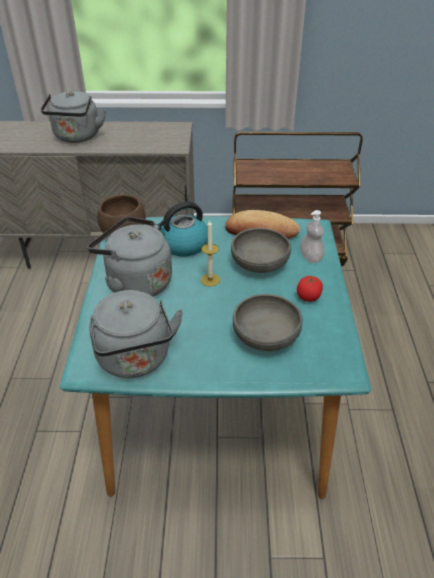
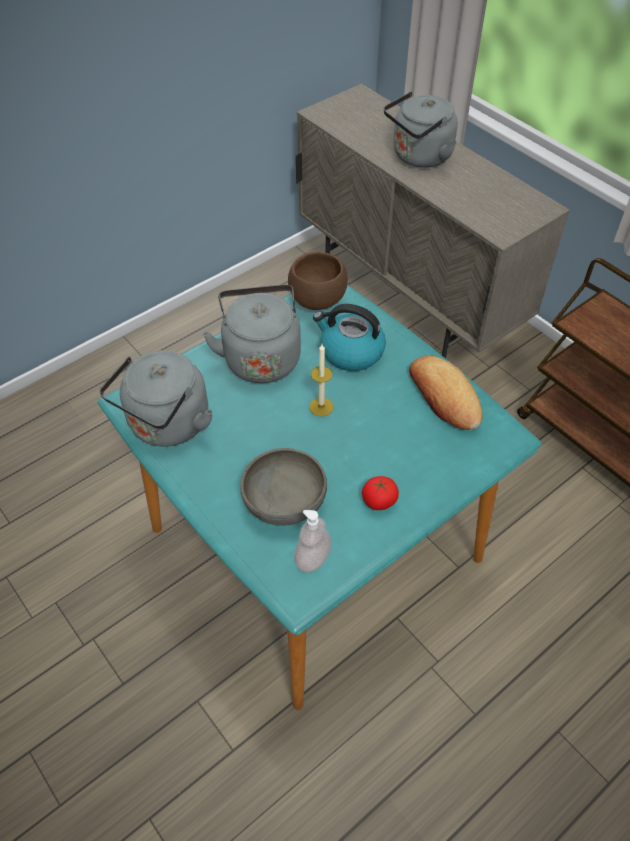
camera: 50 degrees right, 10 degrees up
grey bowl [231,228,291,273] -> none
soap dispenser [300,210,325,263] -> soap dispenser moved to [294,510,331,573]

